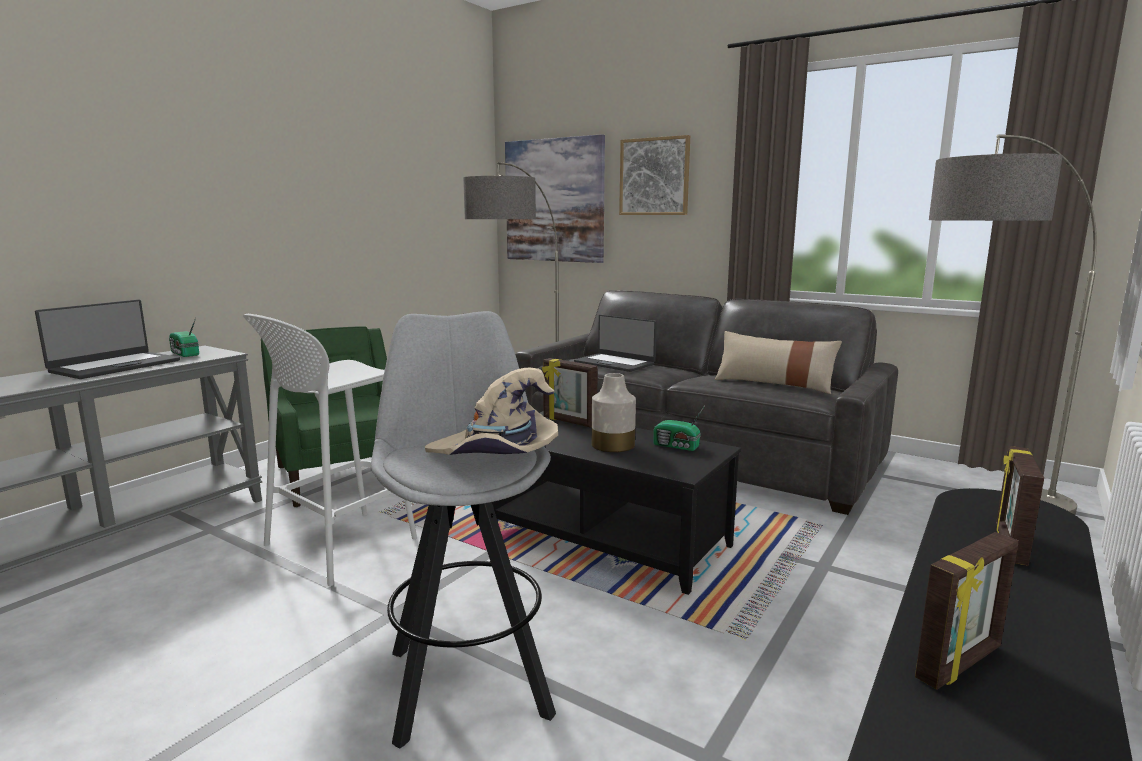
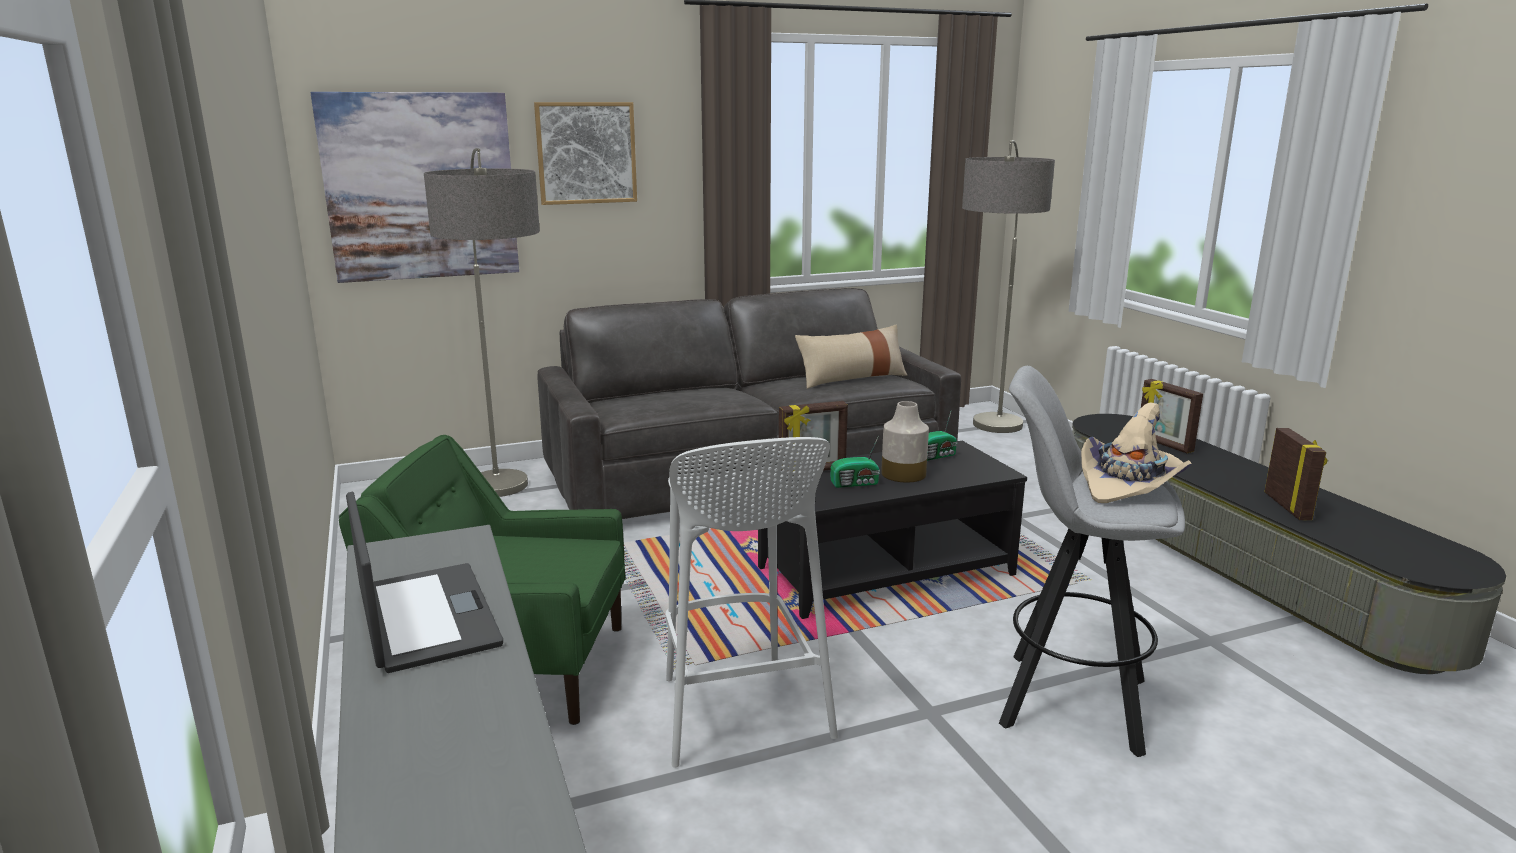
camera: 55 degrees left, 5 degrees up
radio [169,318,199,357] -> radio moved to [831,437,880,488]
laptop [574,315,657,372] -> none

